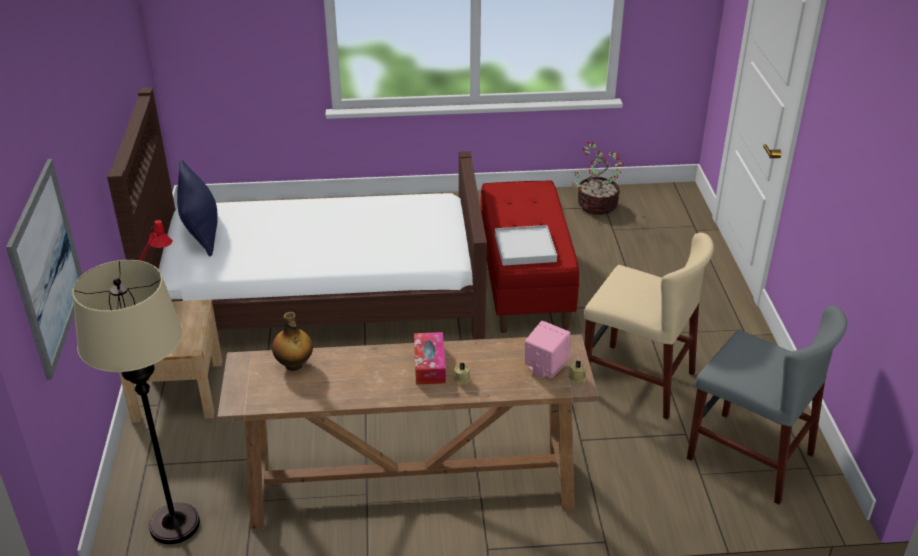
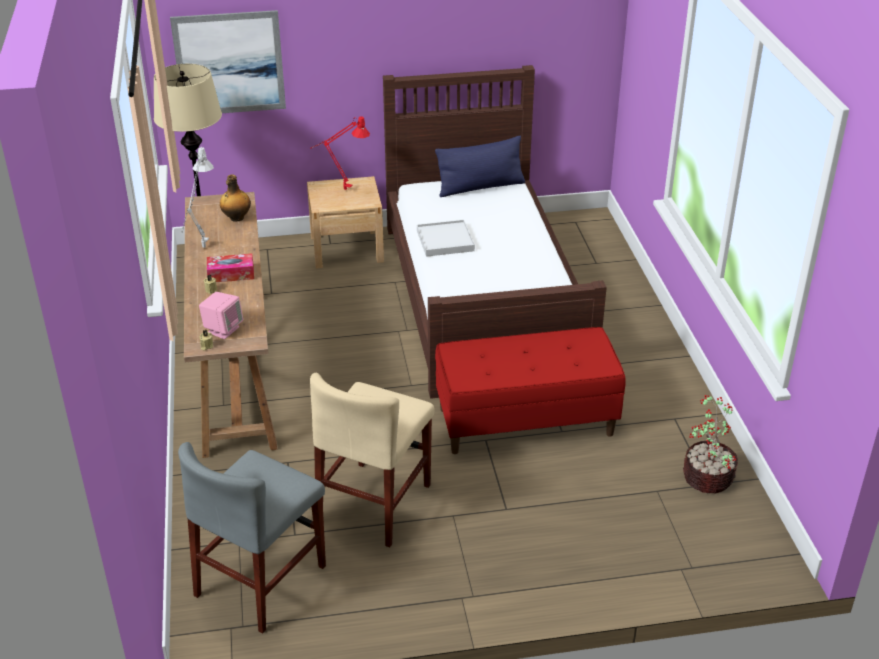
camera: 85 degrees right, 0 degrees up
white tray [495,225,557,266] -> white tray moved to [417,220,475,257]
none -> grey table lamp [182,147,214,248]

